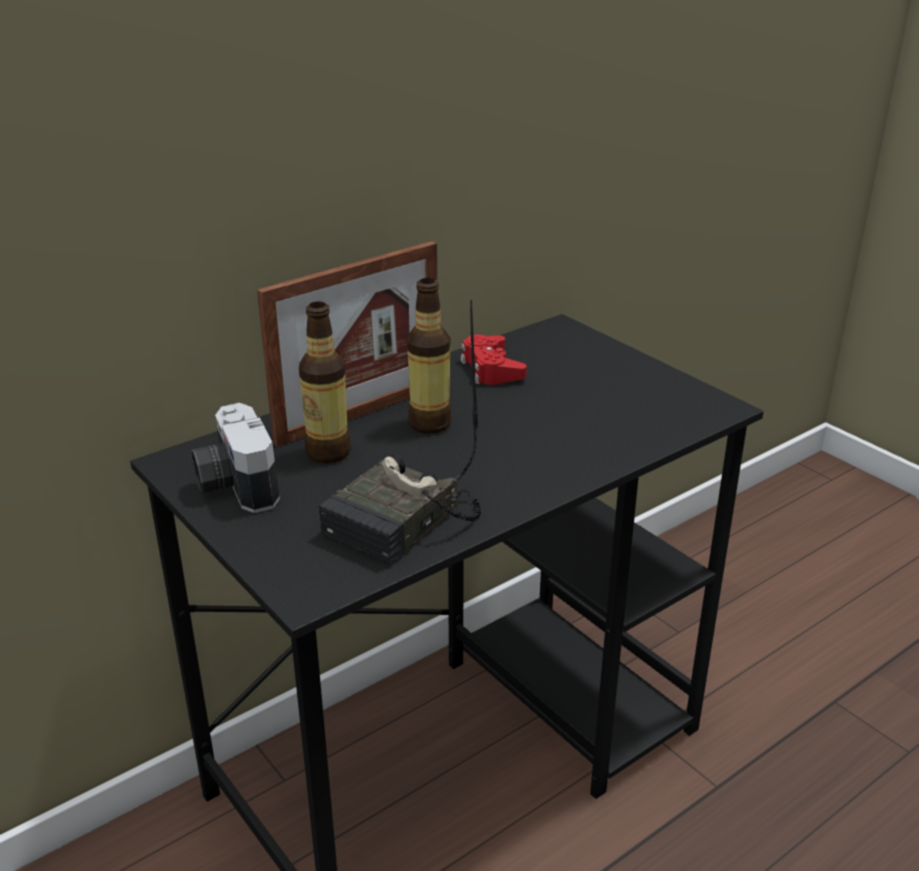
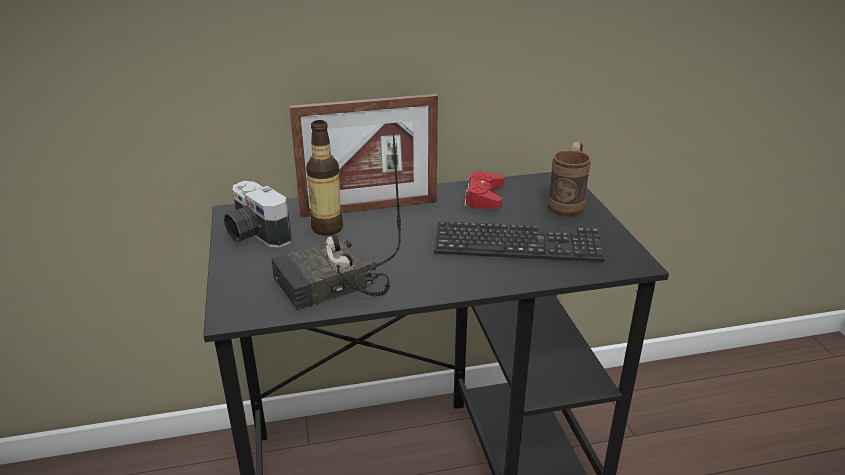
camera: 25 degrees right, 0 degrees up
camera [191,403,280,513] -> camera turned 45 degrees counterclockwise [224,181,292,248]
bottle [407,278,452,434] -> none
none -> keyboard [434,221,605,262]
none -> brown mug [548,142,591,217]

